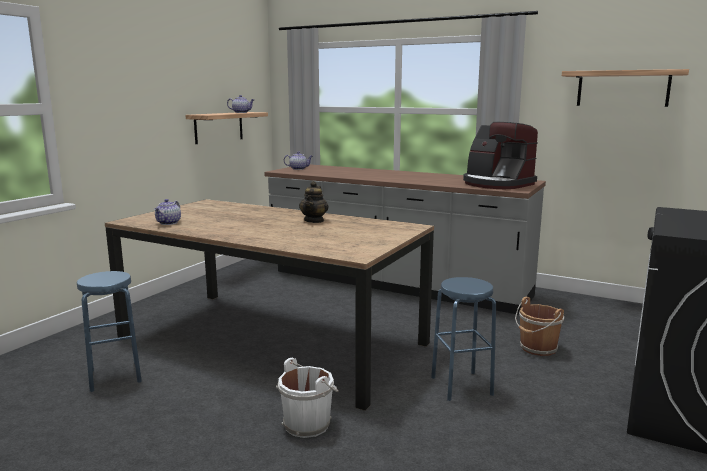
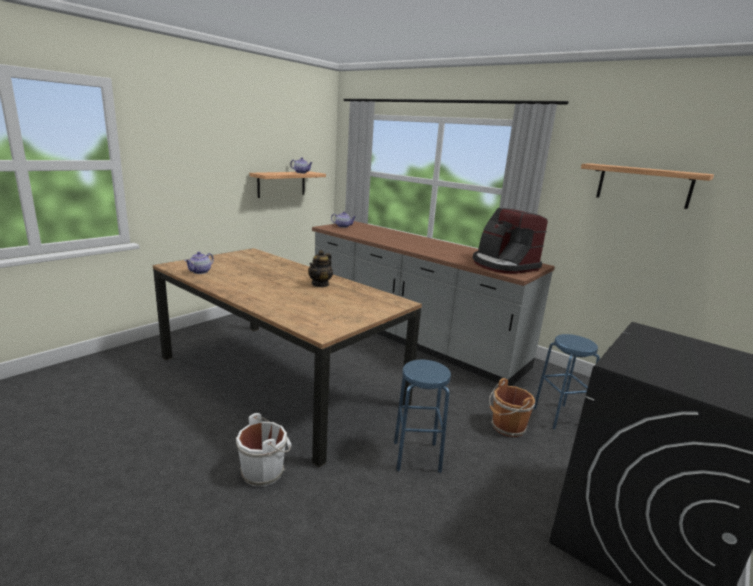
camera: 10 degrees right, 5 degrees up
blue stool [77,271,142,392] -> blue stool moved to [533,334,600,429]

